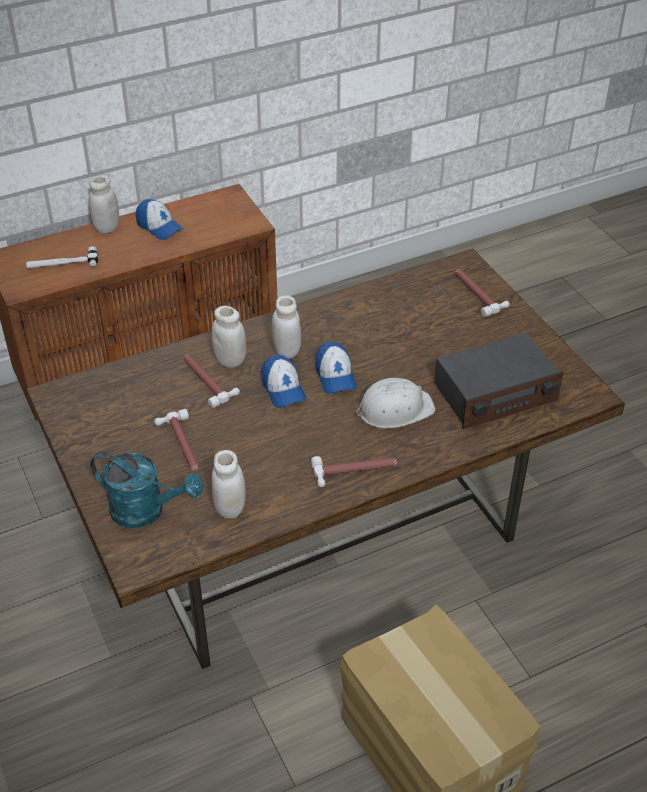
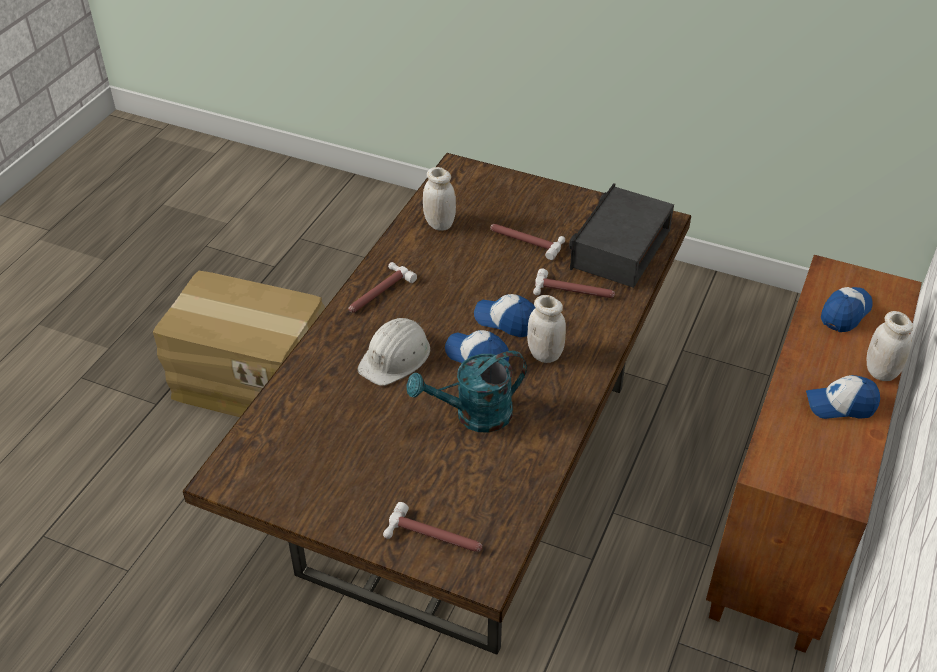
camera: 140 degrees right, 0 degrees up
hammer [26,246,98,268] -> cap [821,287,873,332]
turquoise watering can [90,451,203,528] -> turquoise watering can moved to [406,351,527,433]
white jar [212,306,246,368] -> none
radio [434,332,564,429] -> radio moved to [569,183,674,288]

